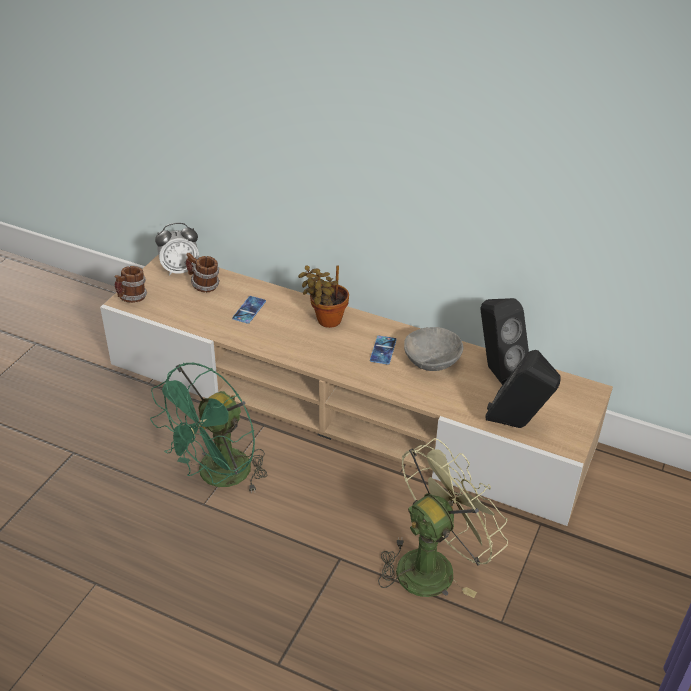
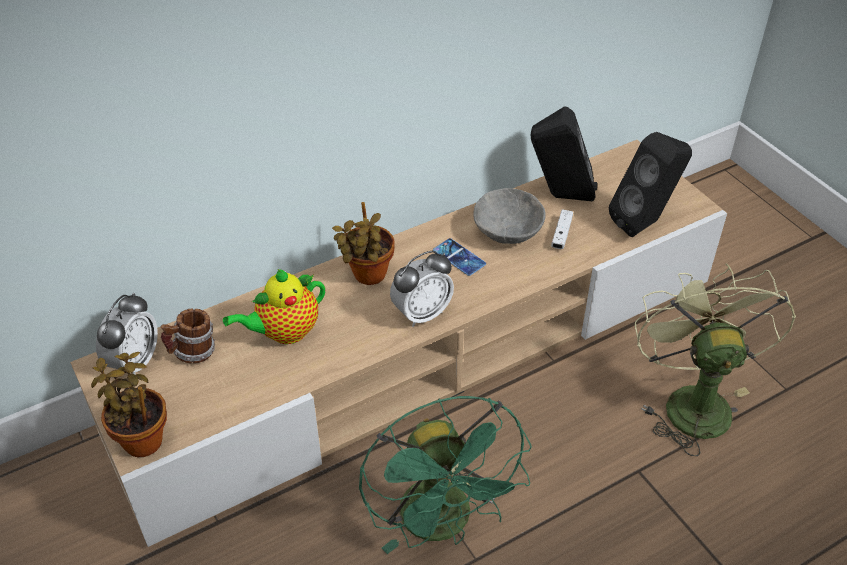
camera: 55 degrees left, 5 degrees up
mug [114,266,147,303] -> potted plant [91,352,167,457]
phone [232,296,266,324] -> teapot [223,269,325,344]
none -> alarm clock [390,251,454,327]
none -> white game controller [551,209,573,249]

